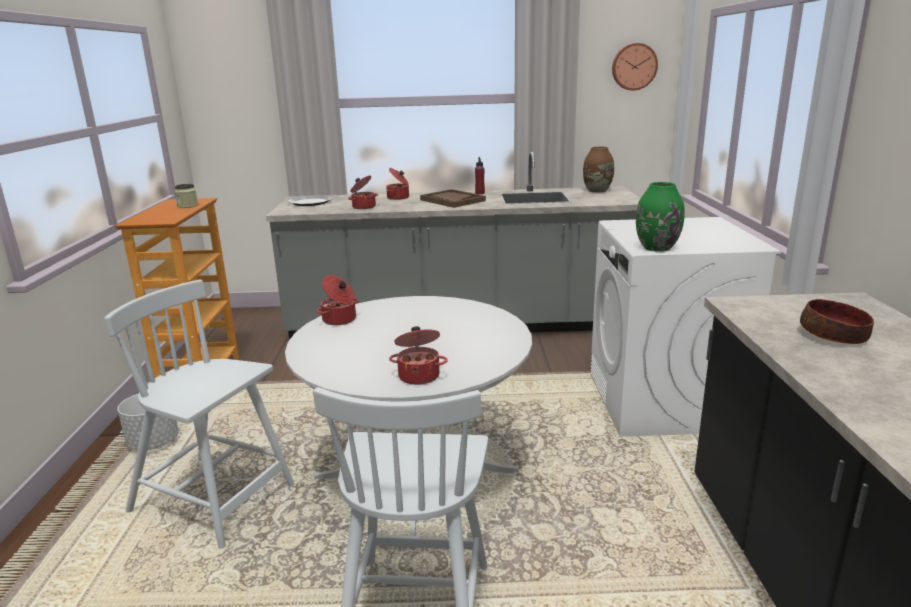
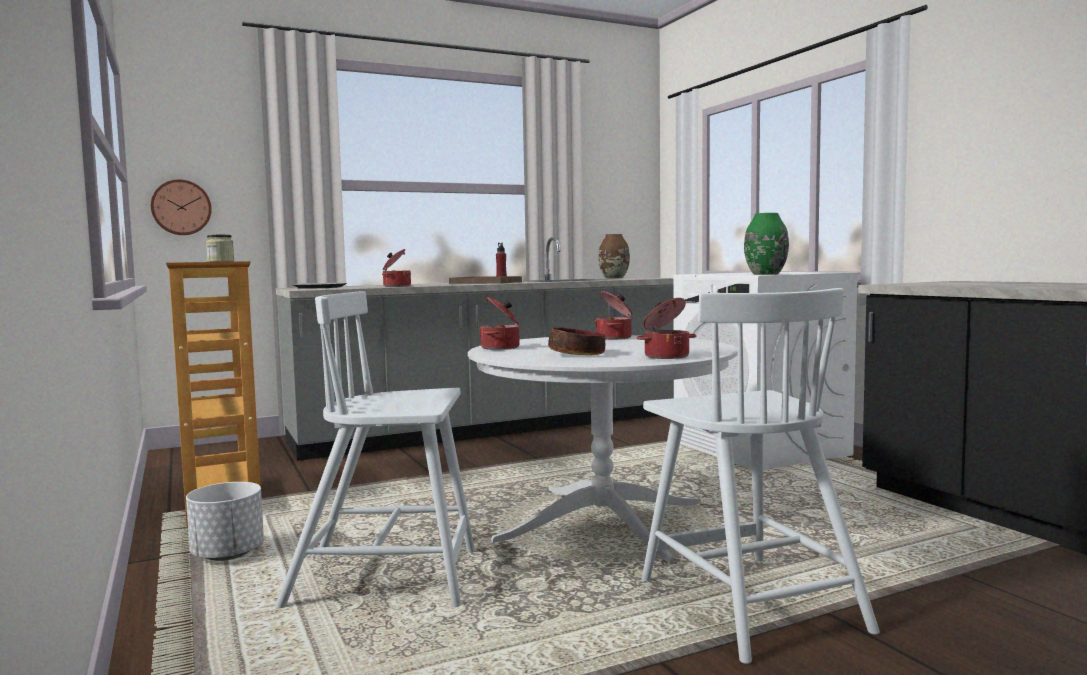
camera: 25 degrees left, 15 degrees down
cooking pot [386,168,409,200] -> cooking pot moved to [594,291,632,340]
wall clock [612,43,658,90] -> wall clock moved to [151,179,212,235]
bowl [800,299,874,344] -> bowl moved to [548,327,605,355]

